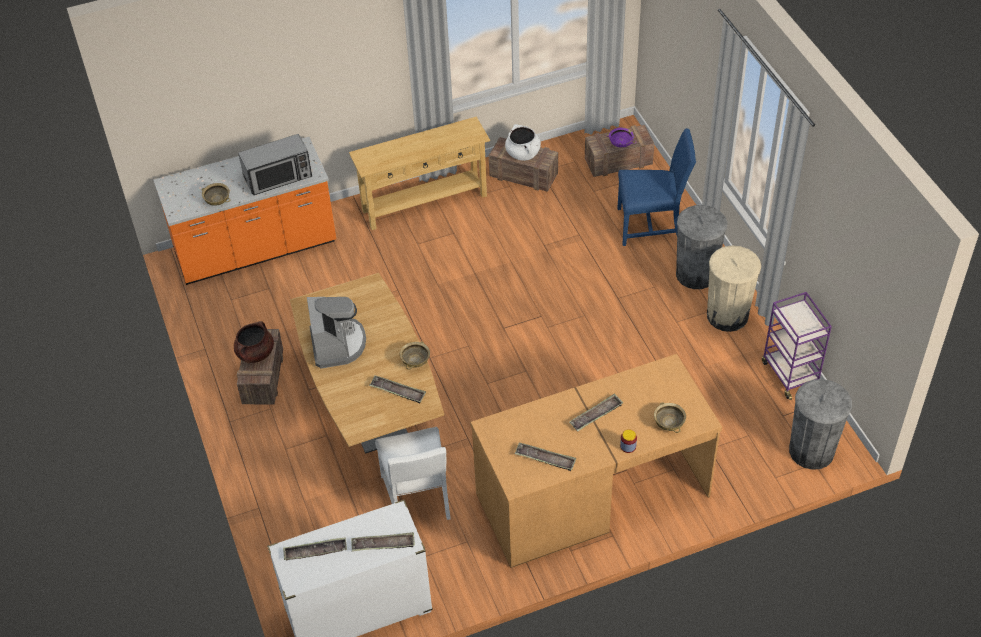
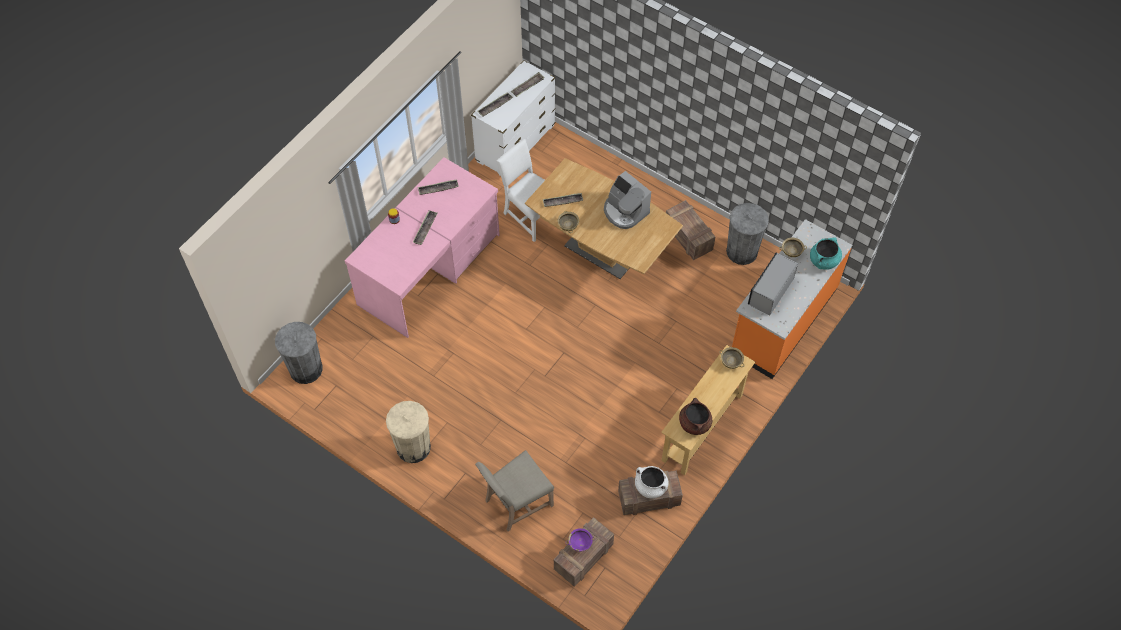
camera: 145 degrees right, 10 degrees up
brown cooking pot [234,321,274,363] -> brown cooking pot moved to [679,398,712,435]
brown desk [470,354,722,568] -> pink desk [345,157,500,338]
blue chair [617,128,696,246] -> beige chair [475,451,554,531]
beige bowl [654,402,686,433] -> beige bowl moved to [719,347,745,369]
grey trash can [676,205,728,289] -> grey trash can moved to [726,203,769,265]
purple cart [762,292,832,400] -> none
none -> turquoise cooking pot [810,237,842,270]

